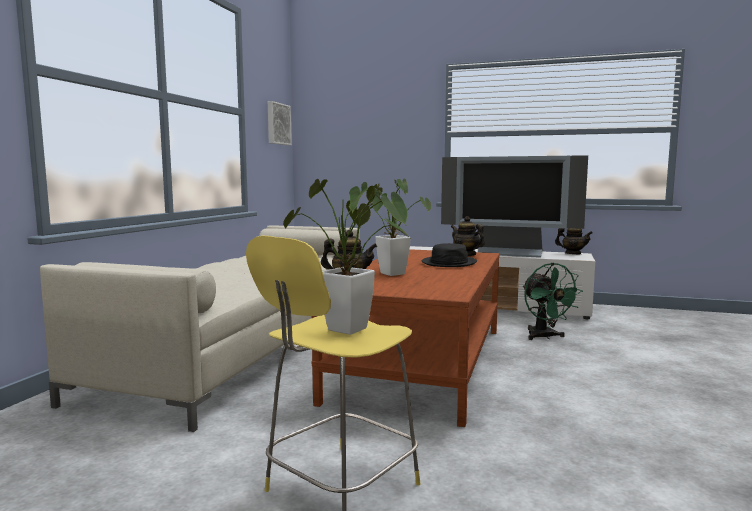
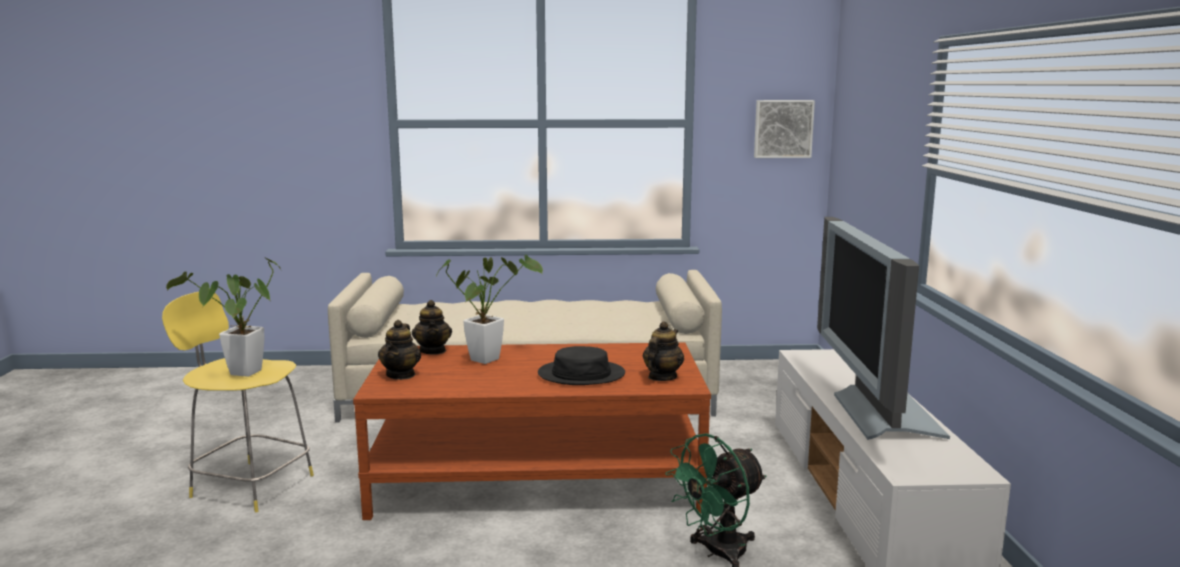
camera: 70 degrees right, 5 degrees up
teapot [555,228,593,254] -> teapot moved to [378,320,421,380]

